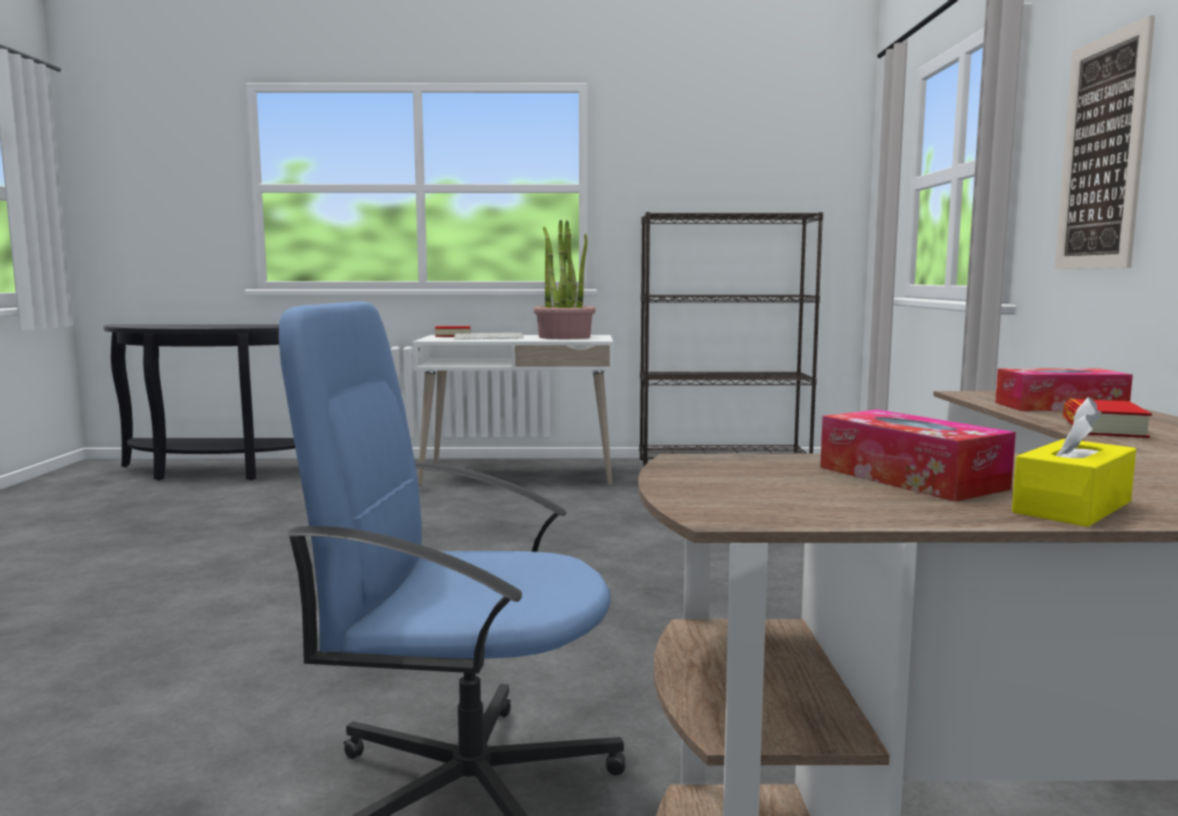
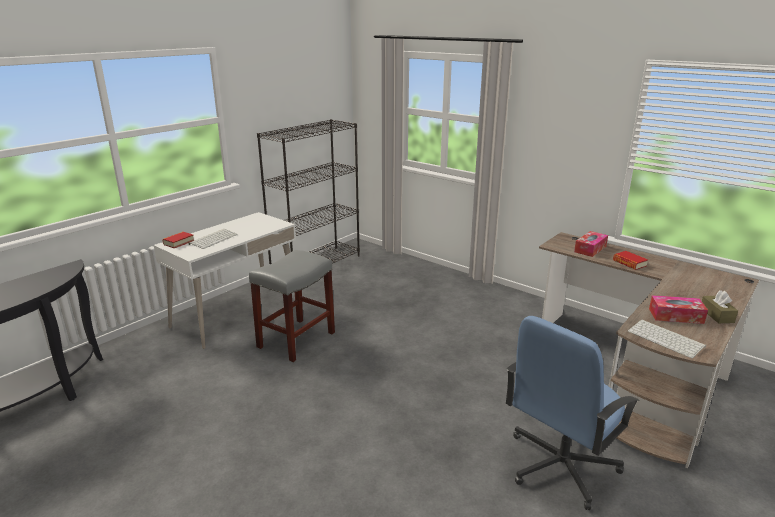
camera: 50 degrees left, 15 degrees up
potted plant [534,220,596,339] -> none
yellow tissue box [1012,397,1136,527] -> brown tissue box [702,290,738,323]
picture [1055,15,1155,269] -> none
none -> grey stool [249,250,335,363]
none -> keyboard [628,319,706,358]

